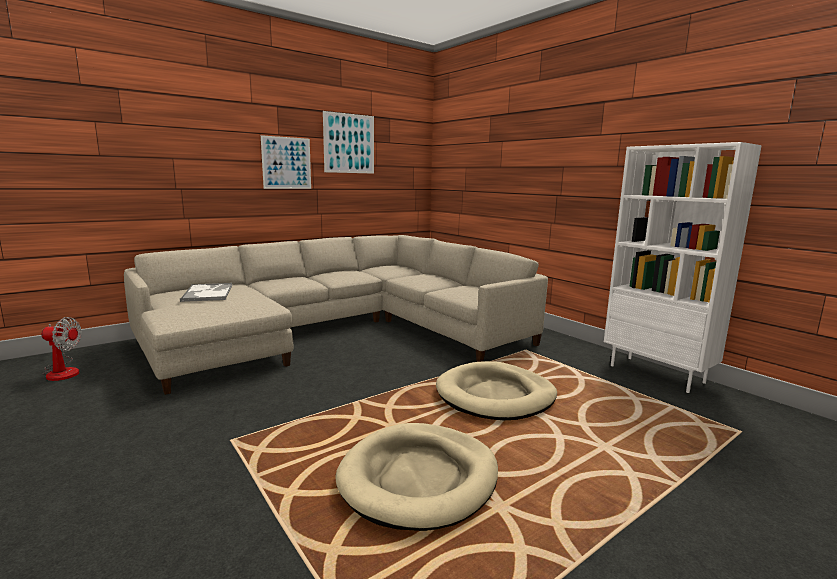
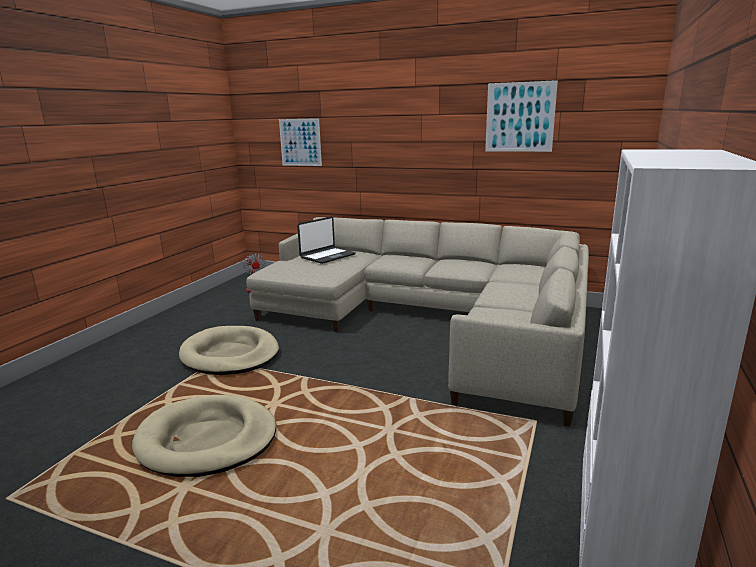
camera: 60 degrees right, 5 degrees up
tray [180,283,233,302] -> laptop [297,216,356,264]
picture [261,135,311,189] -> picture moved to [279,118,322,166]
beige dog bed [436,361,557,420] -> beige dog bed moved to [179,326,279,375]

